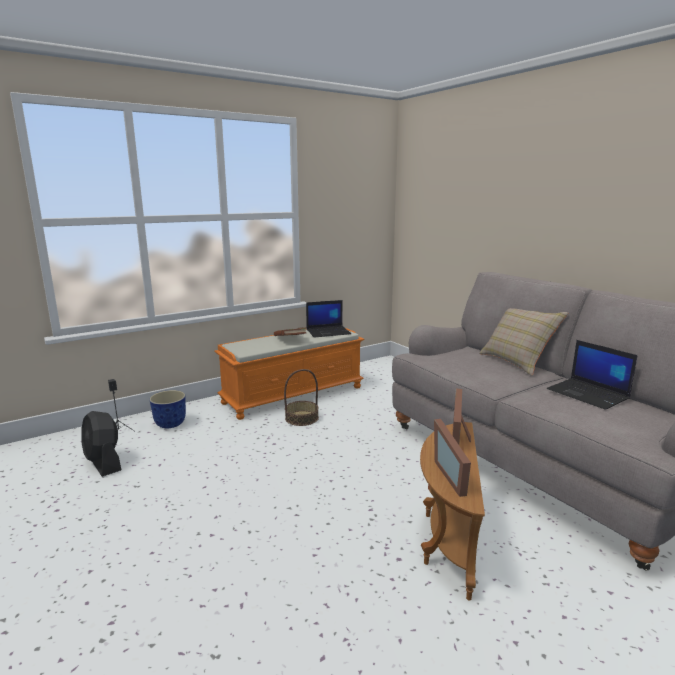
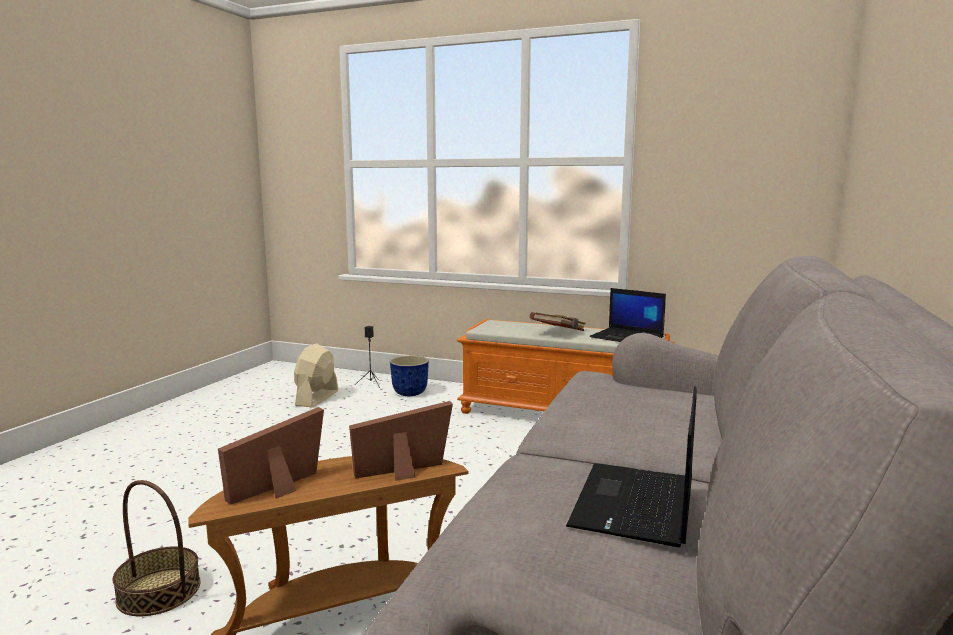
camera: 55 degrees right, 5 degrees down
black fan [81,411,121,477] -> beige fan [294,343,338,407]
basket [284,369,319,426] -> basket moved to [112,480,200,616]
beige pillow [479,308,568,376] -> none

